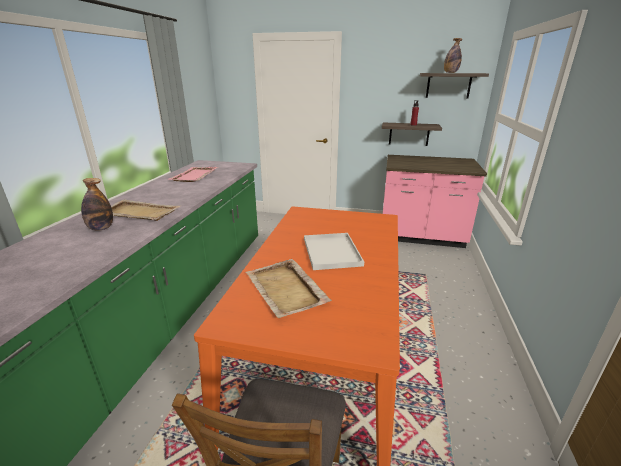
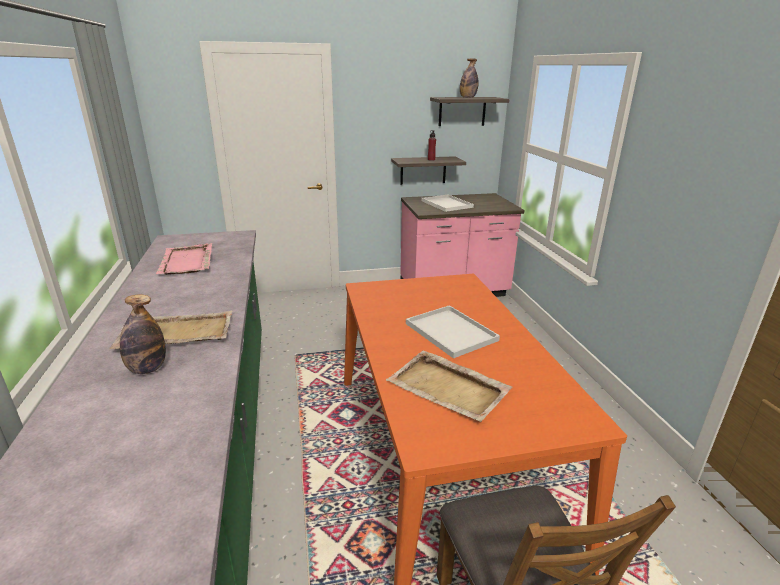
camera: 25 degrees left, 0 degrees up
none -> white tray [421,194,474,212]

